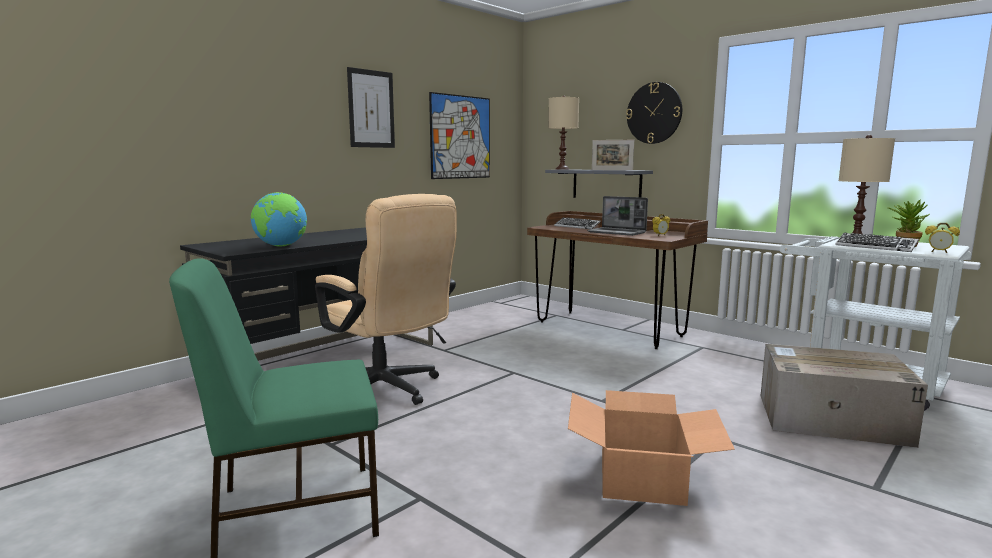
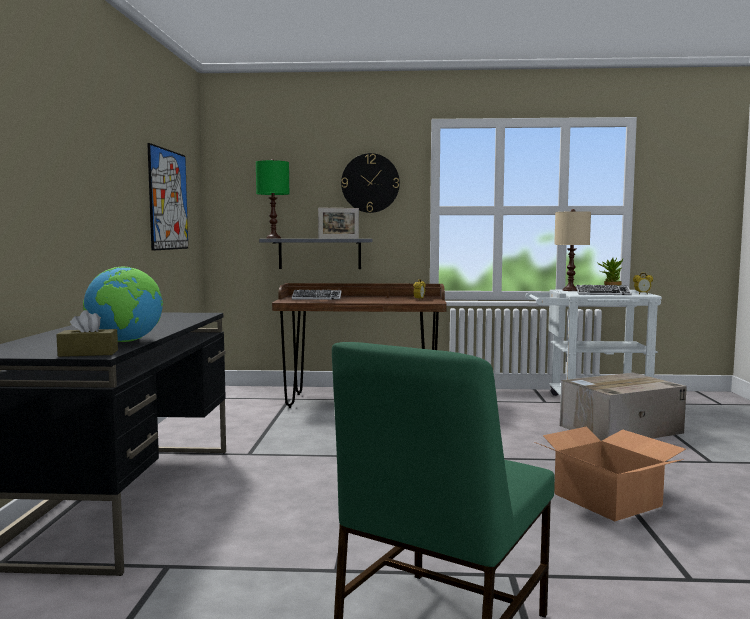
camera: 40 degrees left, 5 degrees down
beige office chair [315,194,457,405] -> none
picture [347,67,395,148] -> none
beige table lamp [548,96,579,170] -> green table lamp [256,159,289,239]
laptop [587,196,648,236] -> none
none -> brown tissue box [56,310,118,357]

